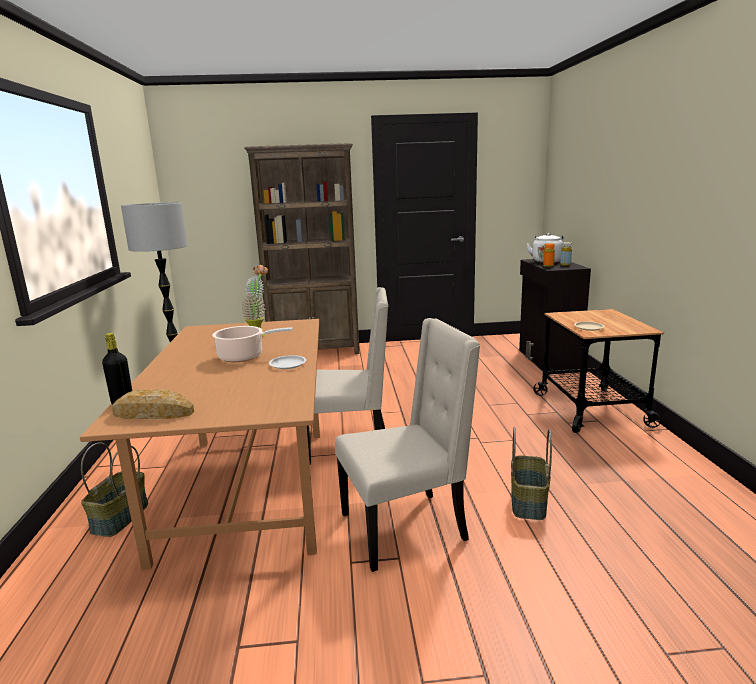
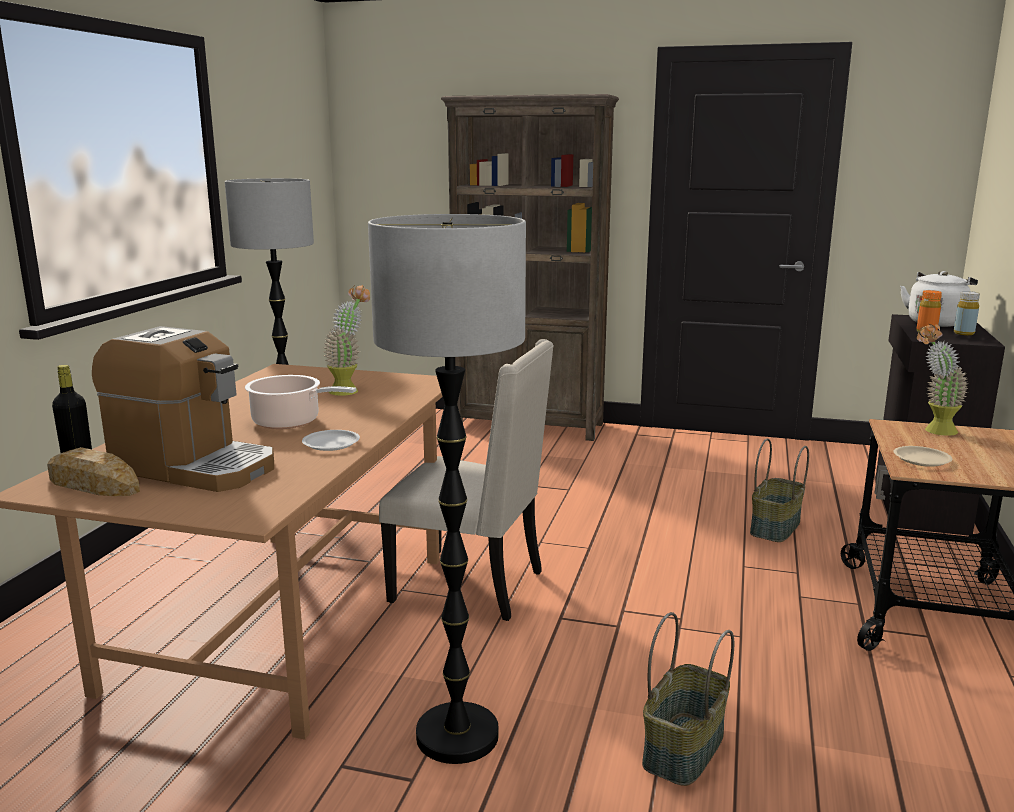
camera: 20 degrees right, 0 degrees up
basket [81,442,148,537] -> basket moved to [750,439,809,542]
beige chair [335,318,480,572] -> floor lamp [368,214,526,764]
none -> coffee machine [92,326,274,492]
none -> potted plant [917,324,968,436]

